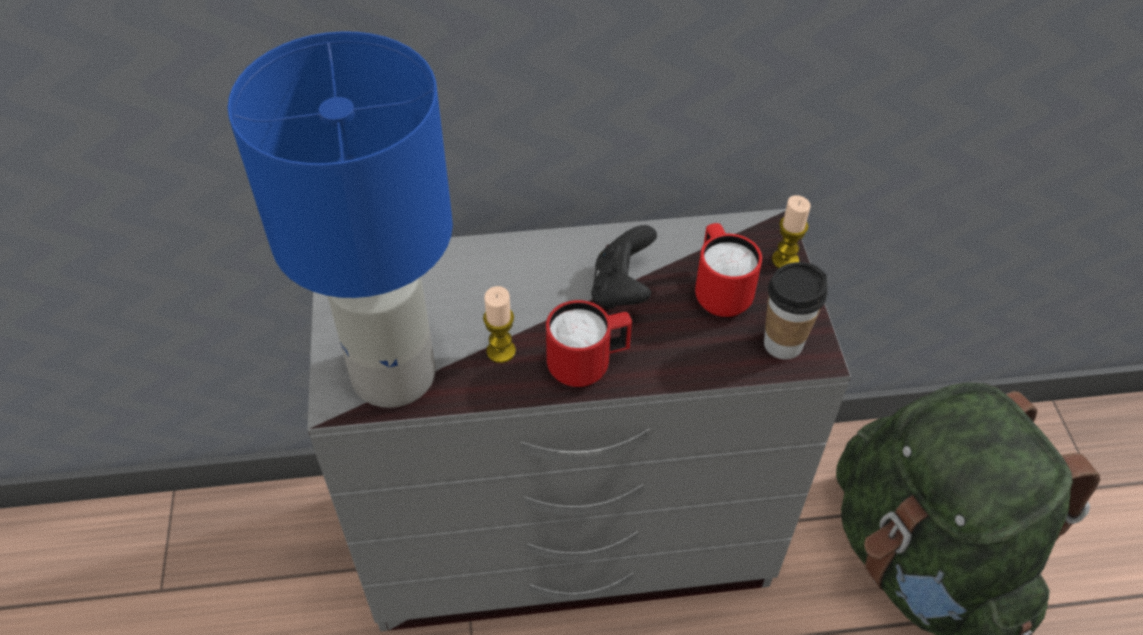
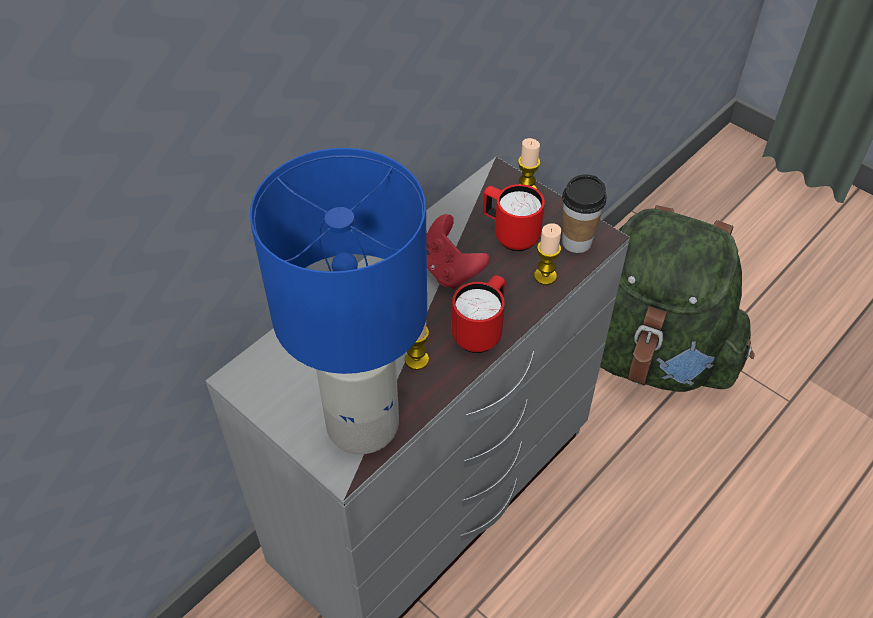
camera: 40 degrees left, 0 degrees up
black game controller [591,225,657,309] -> red game controller [426,214,490,289]
none -> candle [534,223,561,285]

